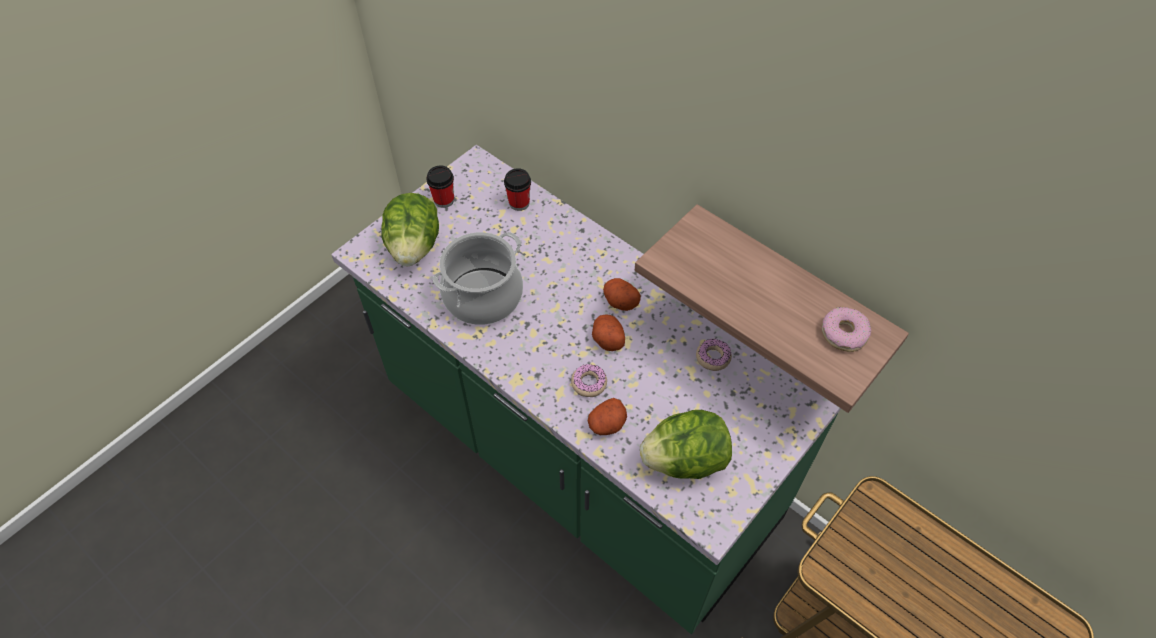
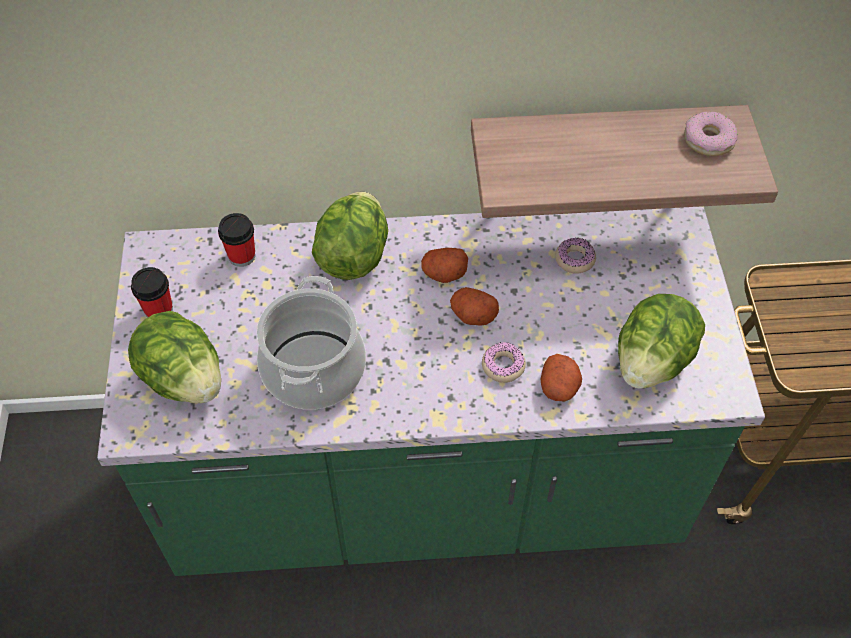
camera: 45 degrees left, 0 degrees up
none -> lettuce [312,192,388,280]

